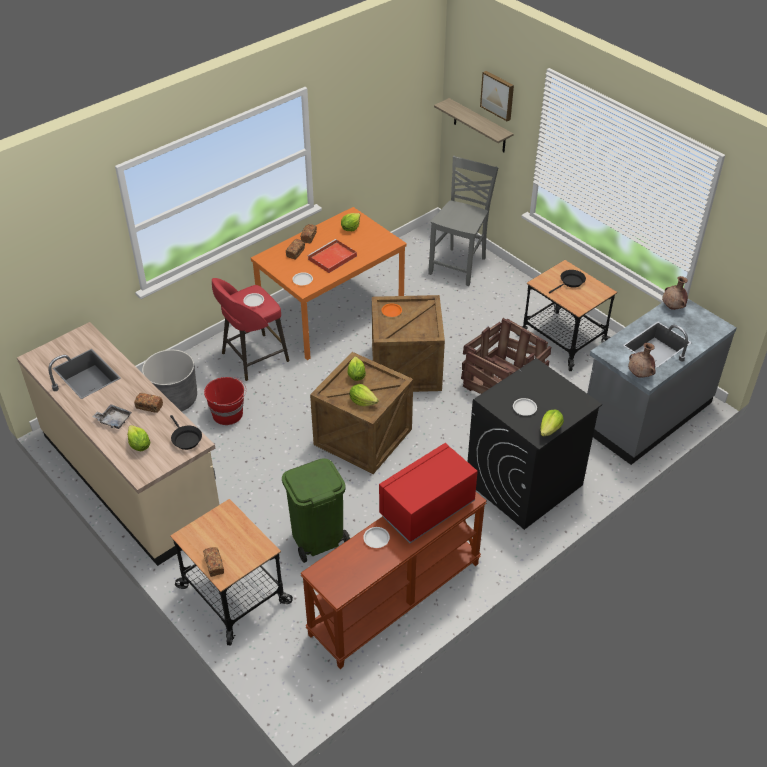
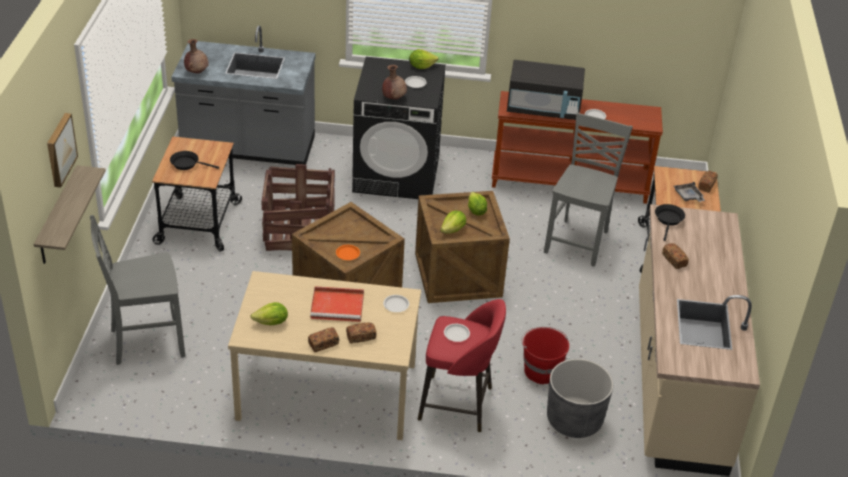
camera: 135 degrees left, 5 degrees down
grey tray [92,404,132,429] -> grey tray moved to [674,181,705,202]
lettuce [127,425,151,451] -> none
orange dining table [251,207,407,360] -> beige dining table [228,271,421,440]
green trash can [282,458,350,563] -> grey chair [544,112,633,267]
red microwave [379,443,478,543] -> black microwave [507,60,585,120]
brown vase [628,343,656,378] -> brown vase moved to [382,65,407,100]

